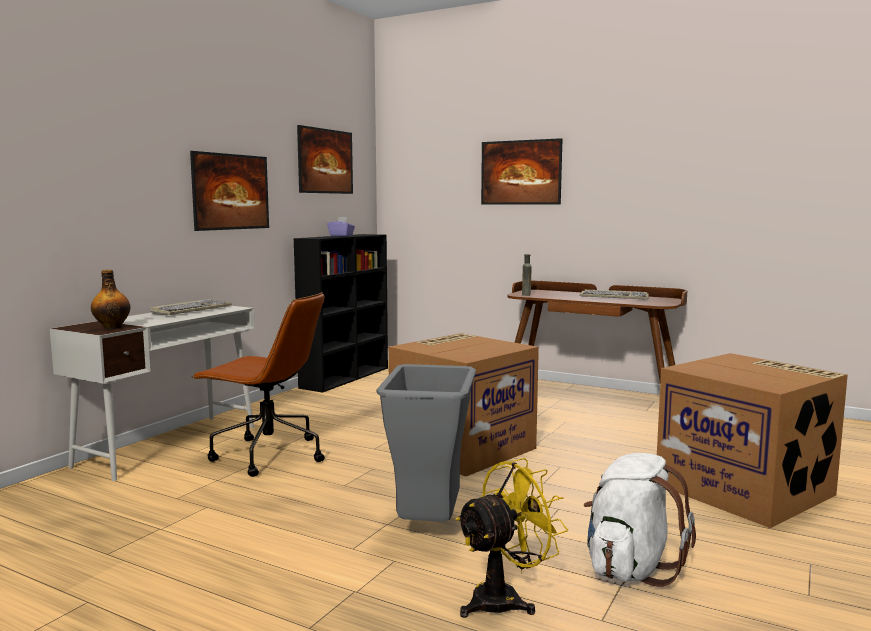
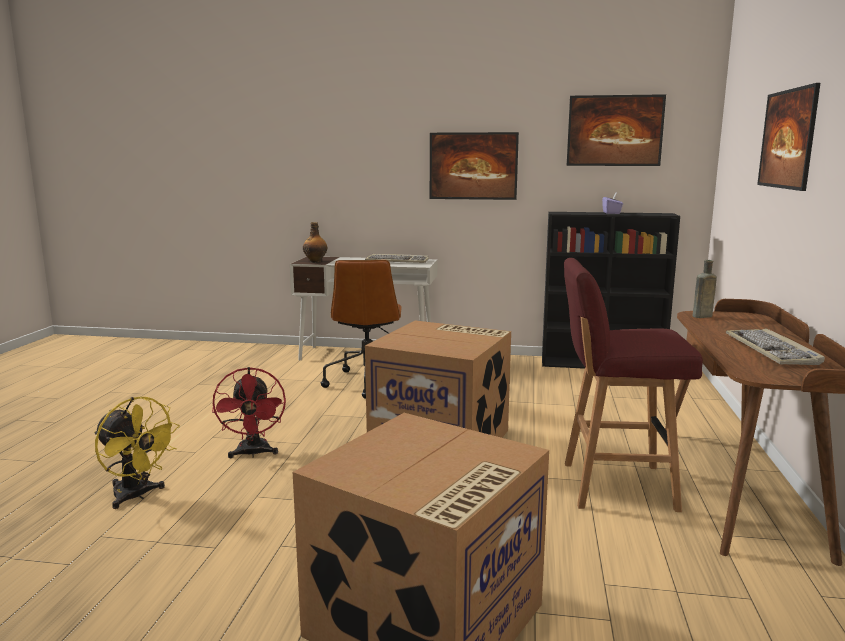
camera: 70 degrees right, 5 degrees up
grey trash can [377,364,476,522] -> red fan [212,367,286,458]
white backpack [584,453,696,587] -> none
none -> red stool [564,258,703,512]

